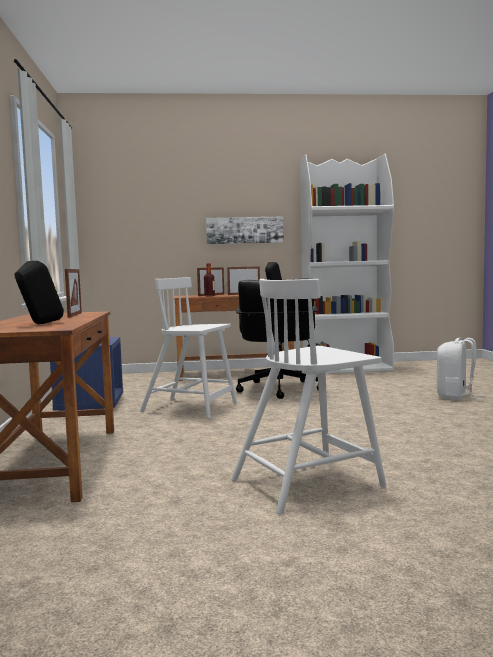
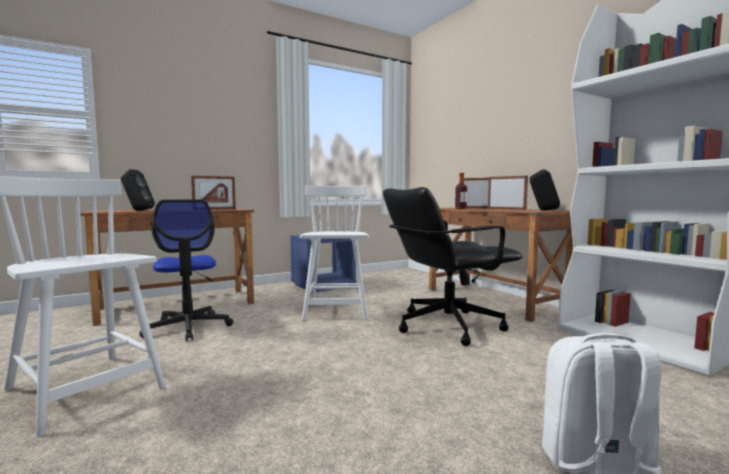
camera: 65 degrees right, 0 degrees up
picture [206,217,284,244] -> none
none -> office chair [139,200,234,341]

